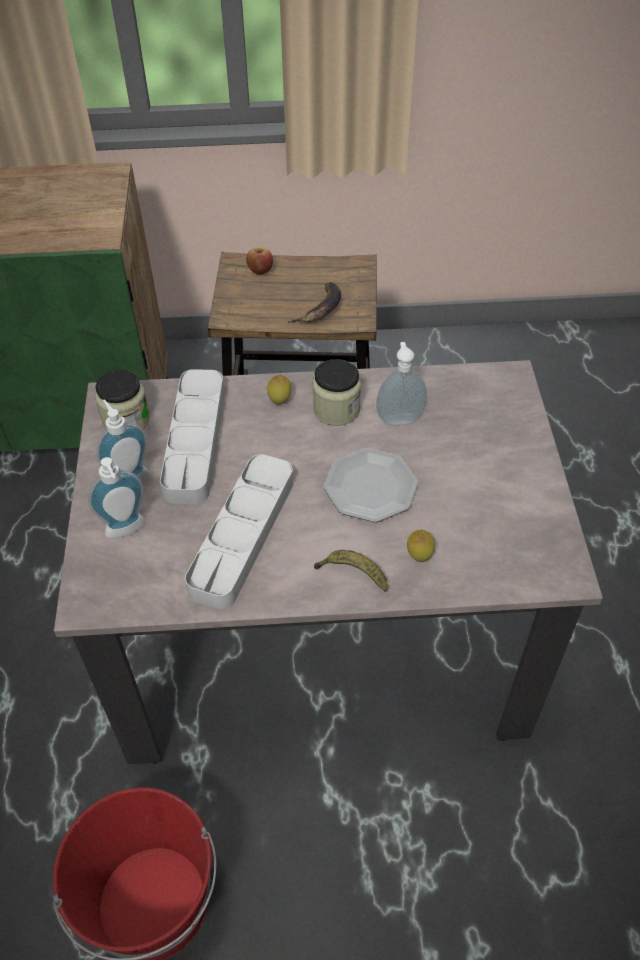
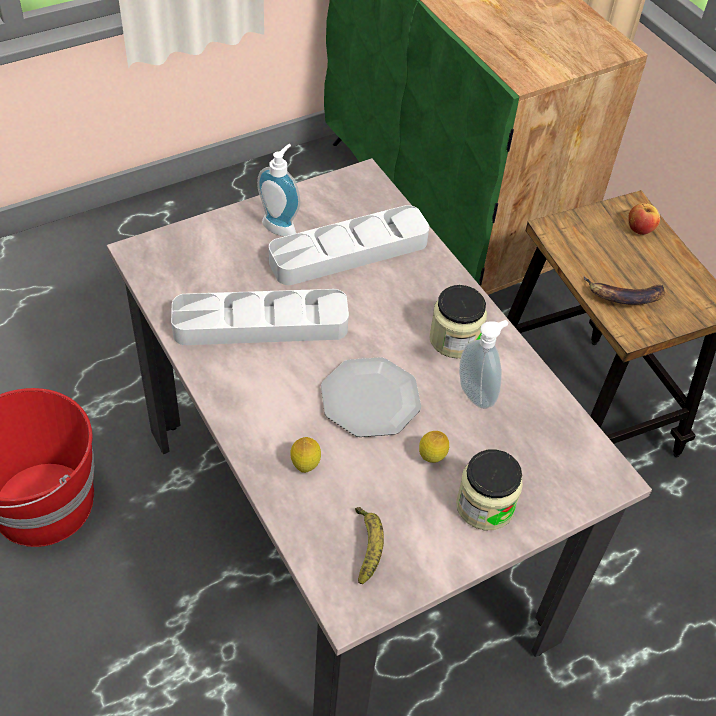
camera: 60 degrees right, 0 degrees up
soap dispenser [88,457,146,538] -> none
jar [95,369,150,430] -> jar moved to [456,449,523,530]
lemon [267,374,291,404] -> lemon moved to [419,431,449,463]
banana [314,550,388,591] -> banana moved to [355,507,384,584]

